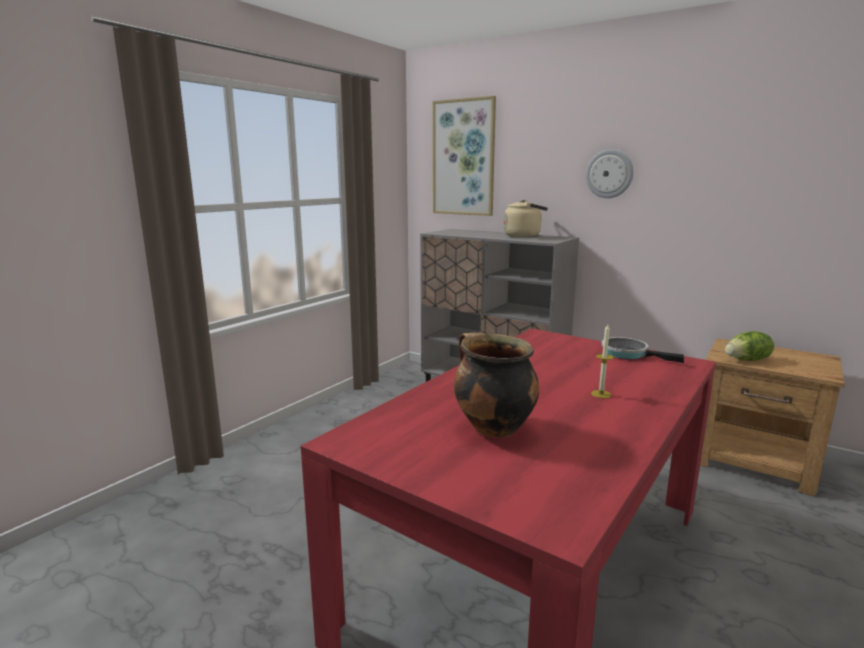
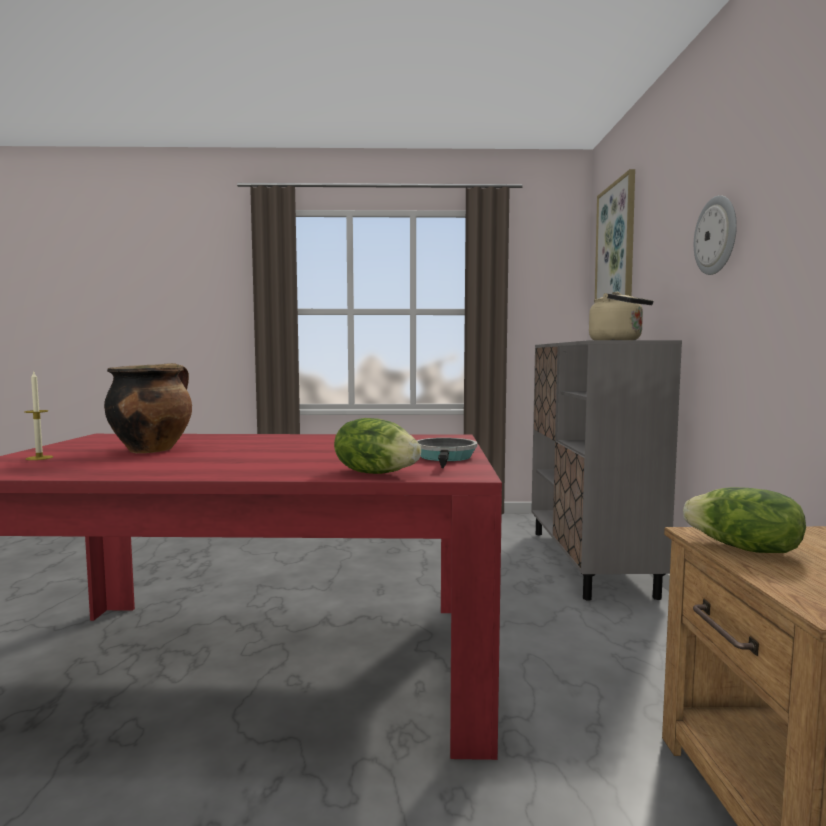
camera: 55 degrees right, 10 degrees down
candle [591,324,614,398] -> candle moved to [24,372,53,460]
none -> lettuce [334,418,421,474]

